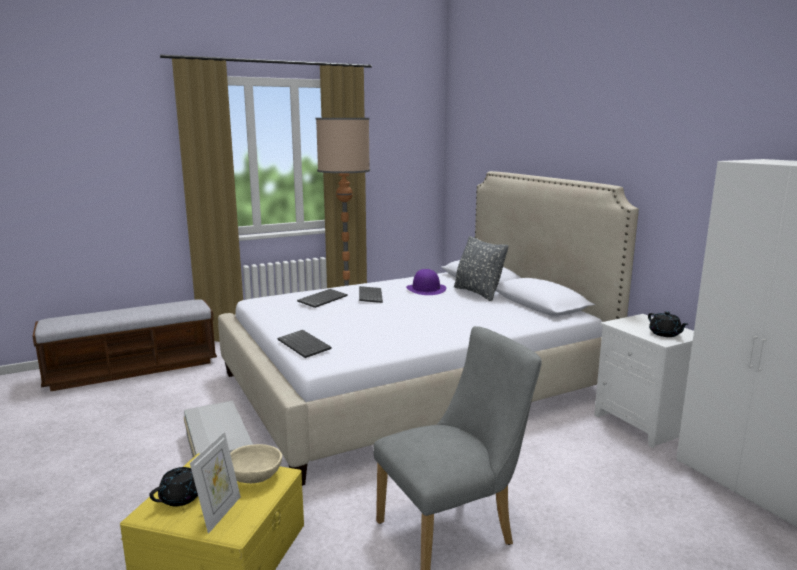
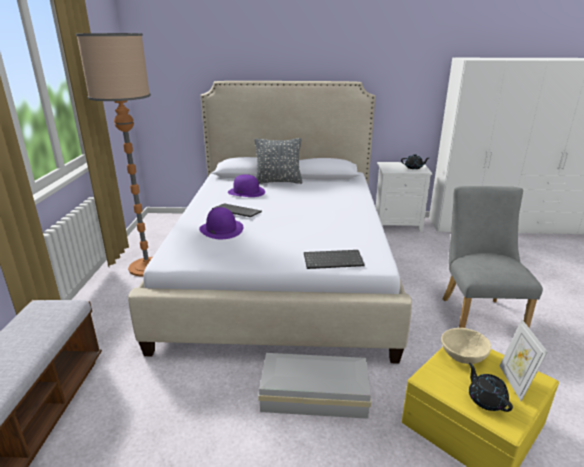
camera: 60 degrees left, 10 degrees up
picture frame [190,432,241,534] -> picture frame turned 135 degrees counterclockwise [500,319,547,402]
keyboard [297,289,348,308] -> purple hat [199,207,244,239]

